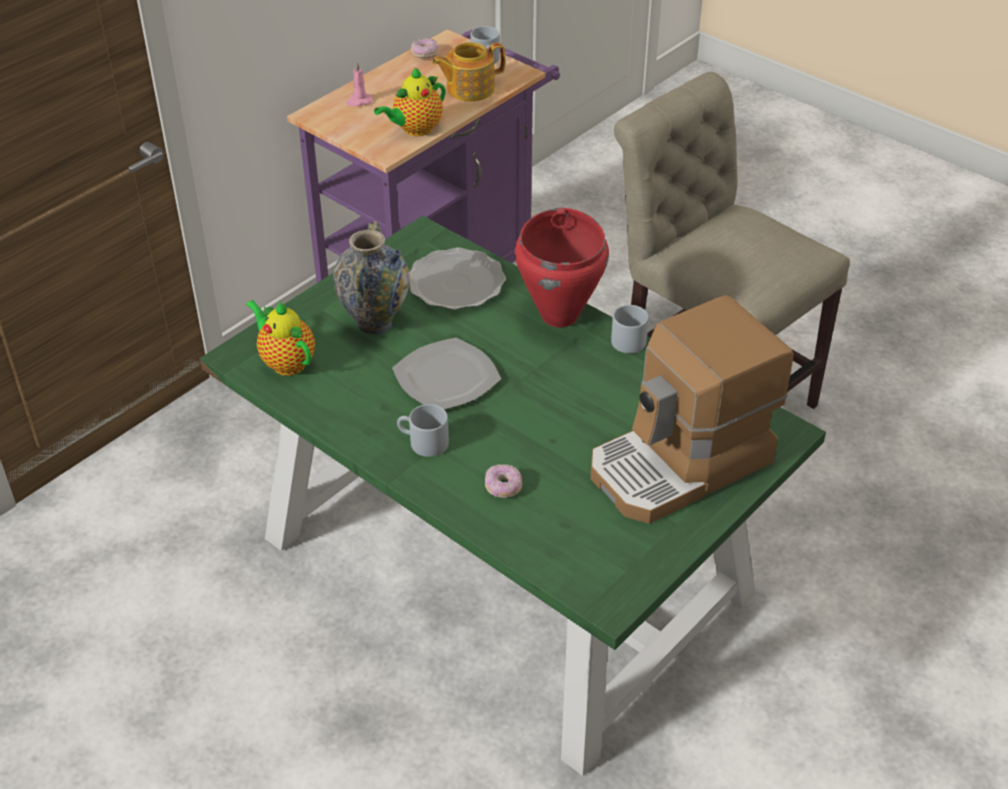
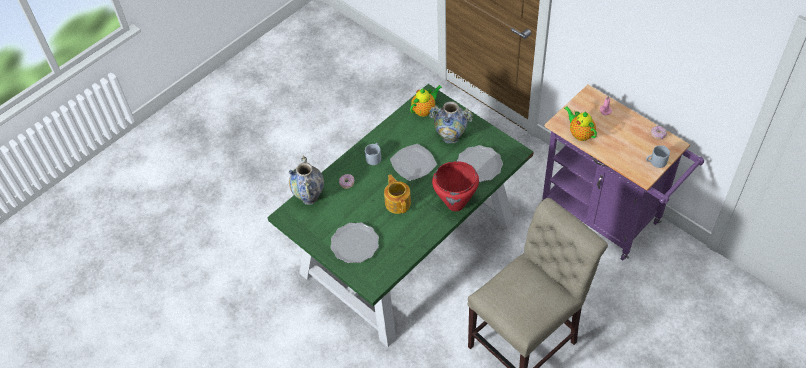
camera: 95 degrees right, 10 degrees up
teapot [432,42,505,101] -> teapot moved to [384,174,411,214]
coffee machine [591,295,793,524] -> plate [330,222,379,263]
grey mug [611,304,649,353] -> none
none -> vase [289,155,324,205]

